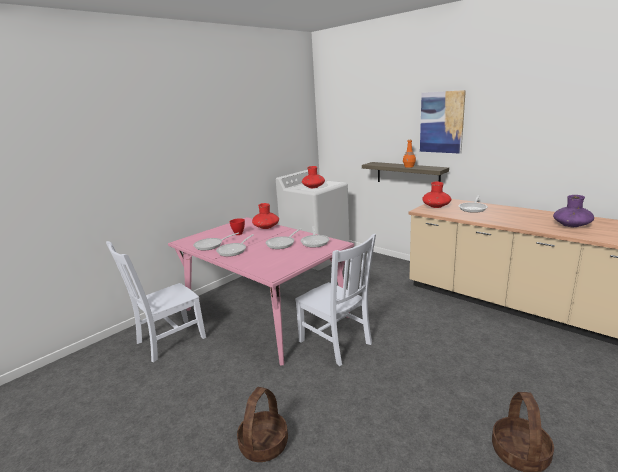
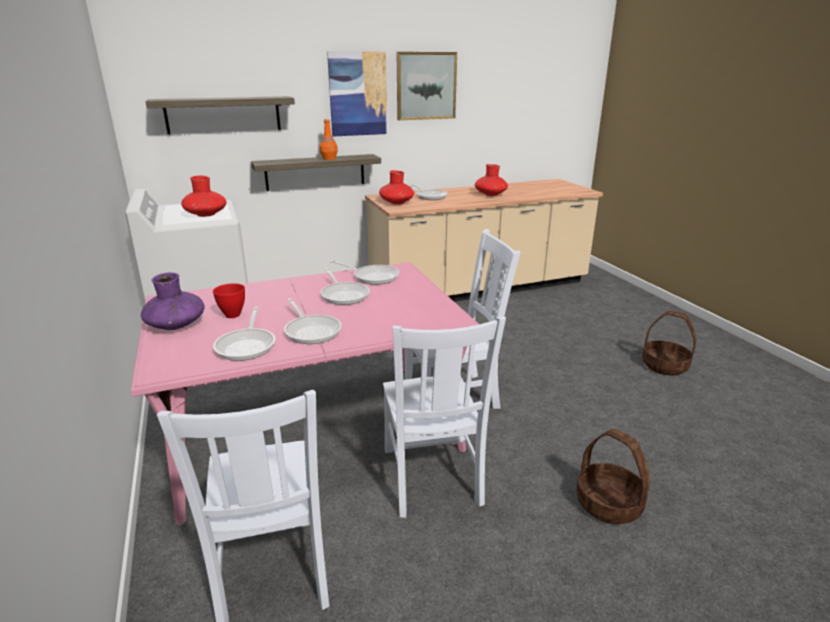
camera: 65 degrees left, 5 degrees up
red vase [252,203,279,229] -> red vase moved to [475,164,508,196]
purple vase [553,195,594,227] -> purple vase moved to [141,272,205,330]
none -> shelf [145,96,295,135]
none -> white chair [383,316,506,518]
none -> picture [396,52,457,120]

